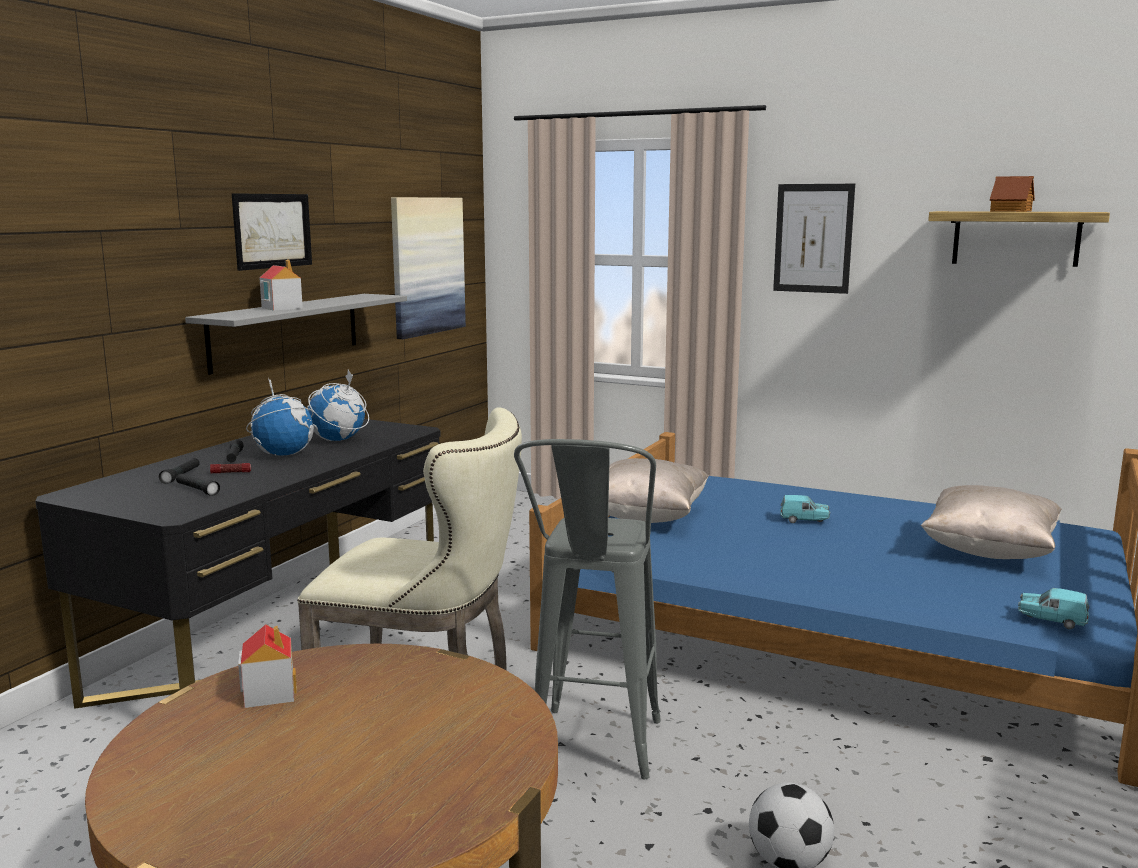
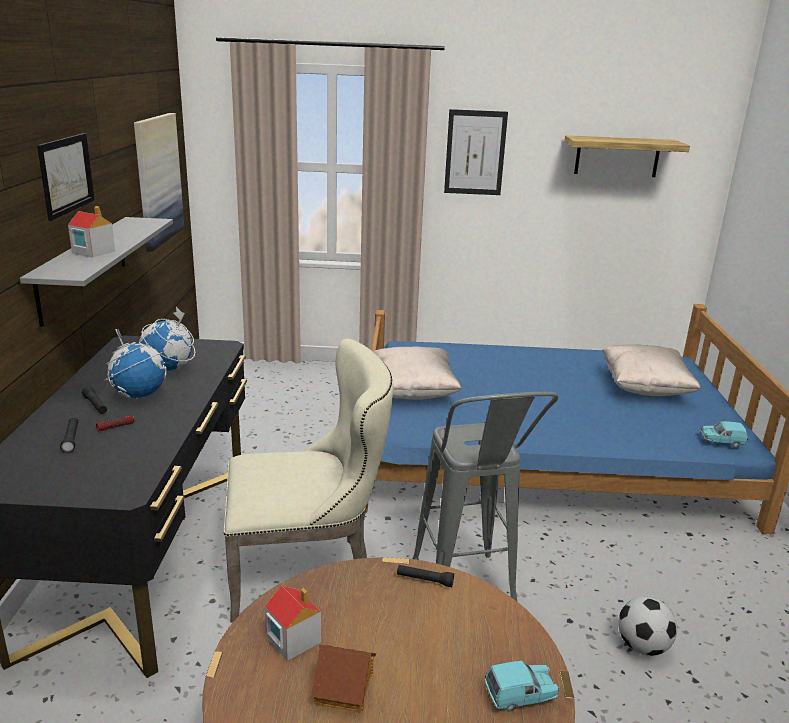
camera: 25 degrees left, 10 degrees up
black flashlight [176,473,220,496] -> black flashlight moved to [397,565,454,587]
turquoise toy car [780,495,830,523] -> turquoise toy car moved to [485,661,559,712]
toy house [990,176,1035,212] -> toy house moved to [311,645,376,713]

